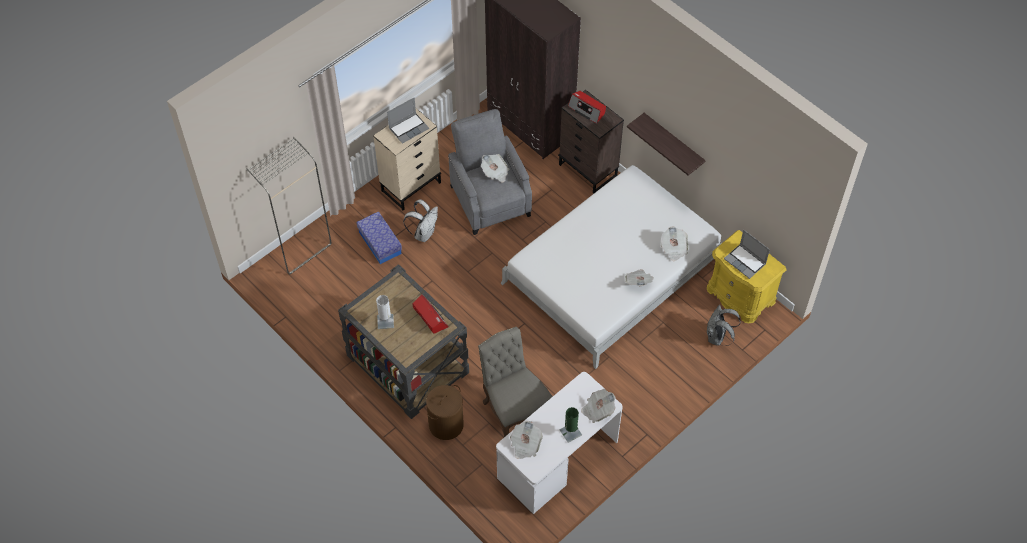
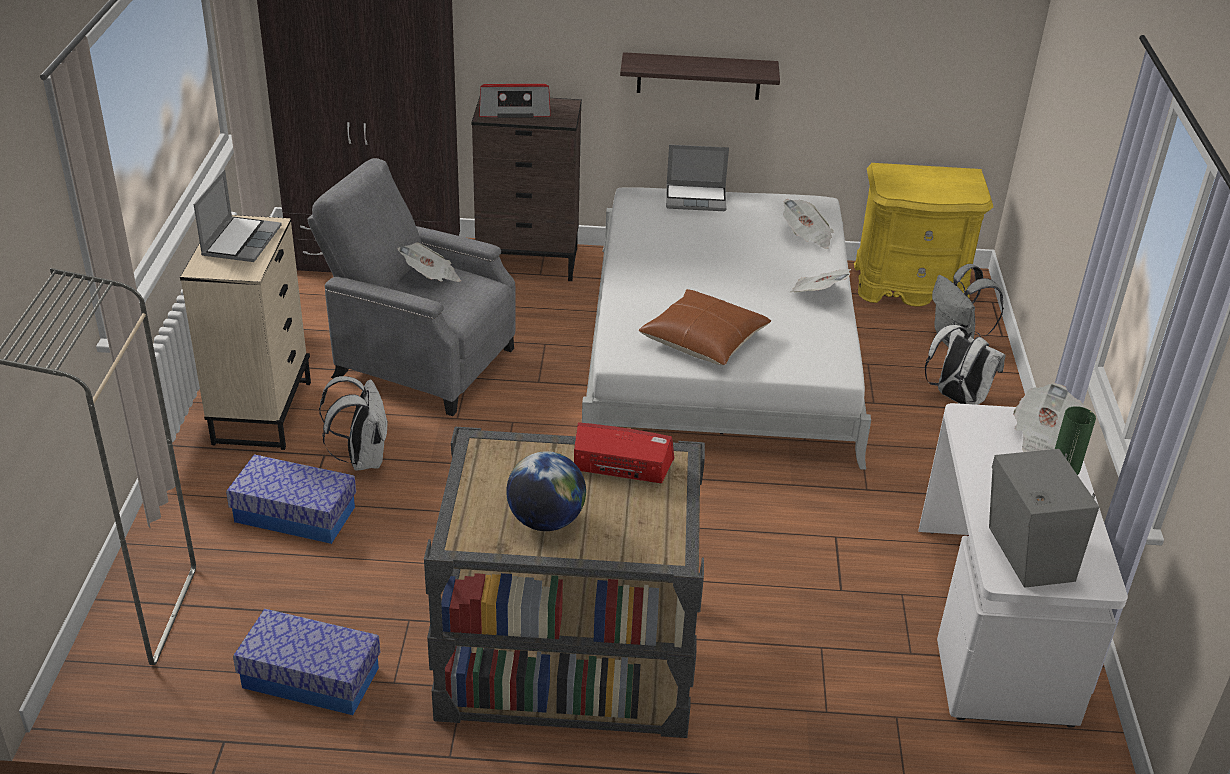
camera: 45 degrees left, 20 degrees down
white table lamp [376,295,394,329] -> globe [506,451,586,531]
brown laundry basket [426,385,464,440] -> none
grey chair [478,327,553,437] -> none
newspaper [510,421,543,459] -> grey speaker [989,449,1099,588]
laptop [724,230,770,279] -> laptop moved to [666,145,729,211]
none -> storage box [233,609,380,715]
none -> brown pillow [639,289,771,365]
none -> white backpack [925,325,1005,405]

